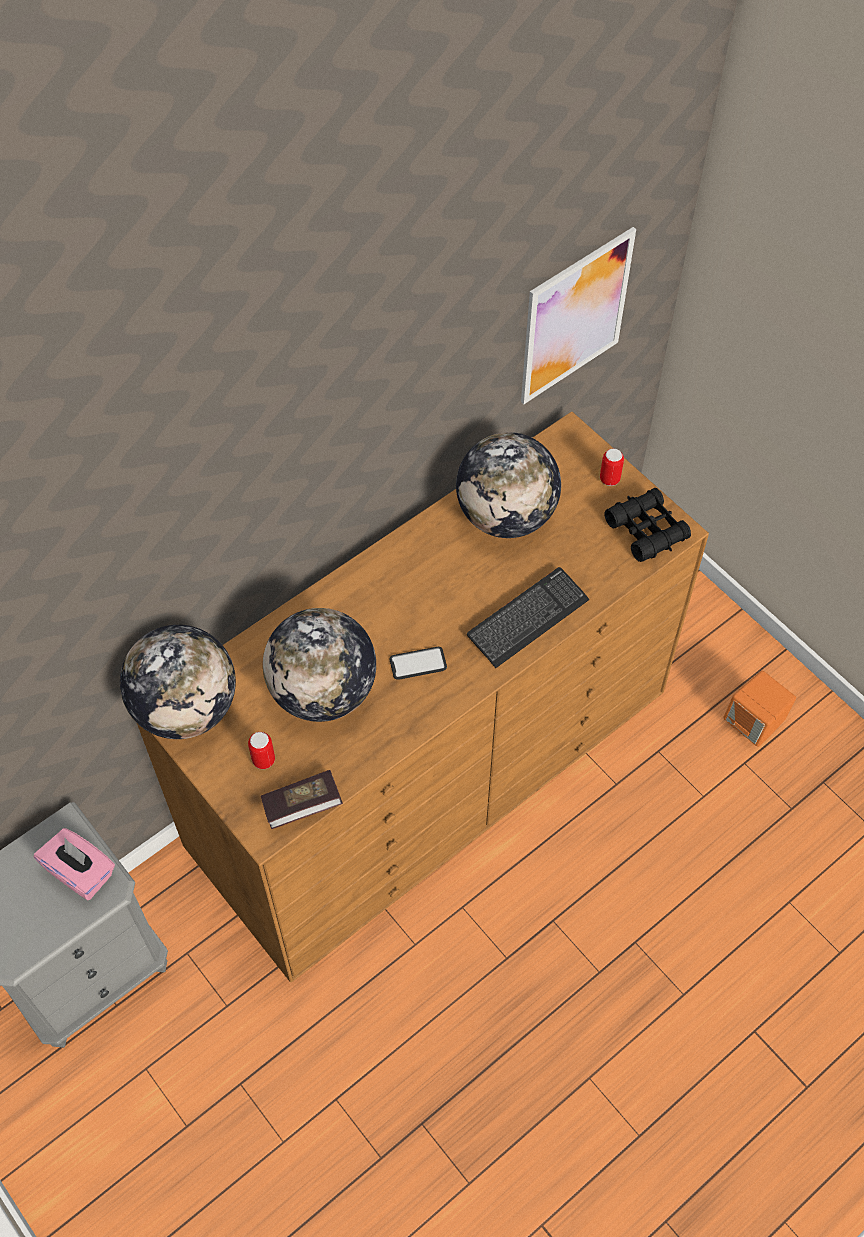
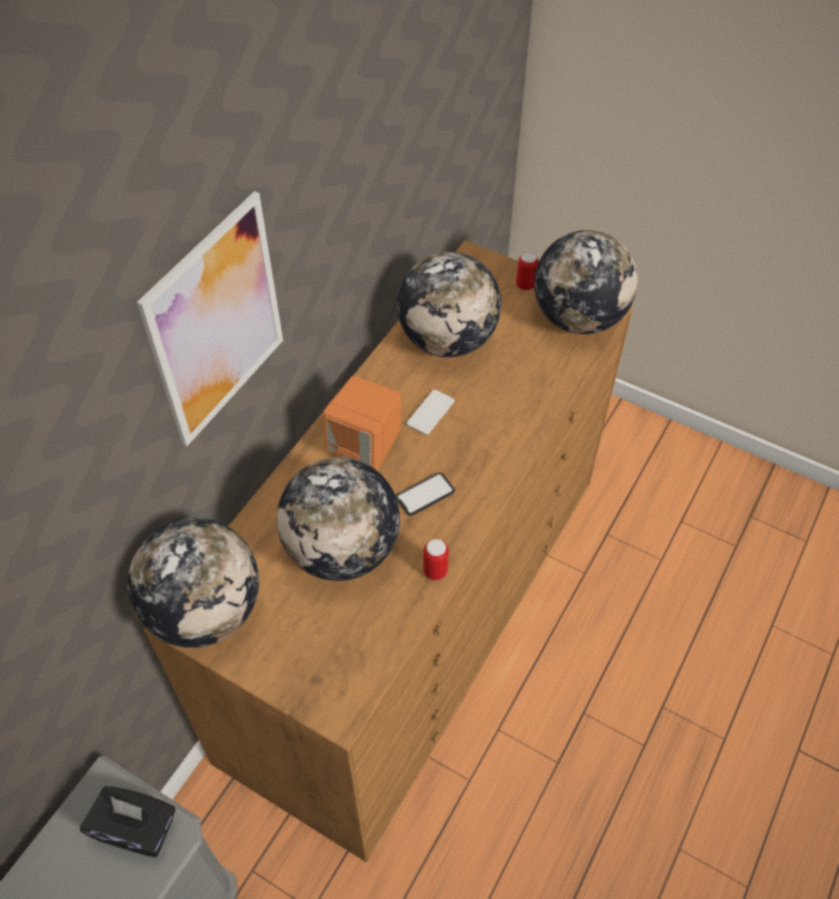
camera: 20 degrees left, 5 degrees down
pink tissue box [34,828,115,900] -> black tissue box [80,786,175,858]
can [248,732,275,769] -> can moved to [423,539,449,581]
book [261,770,343,829] -> none
keyboard [467,567,589,668] -> none
picture [521,227,636,404] -> picture moved to [137,191,283,446]
black binoculars [604,488,691,562] -> globe [534,230,638,334]
orange speaker [723,671,796,747] -> orange speaker moved to [323,376,402,471]
none -> phone [407,390,454,435]

